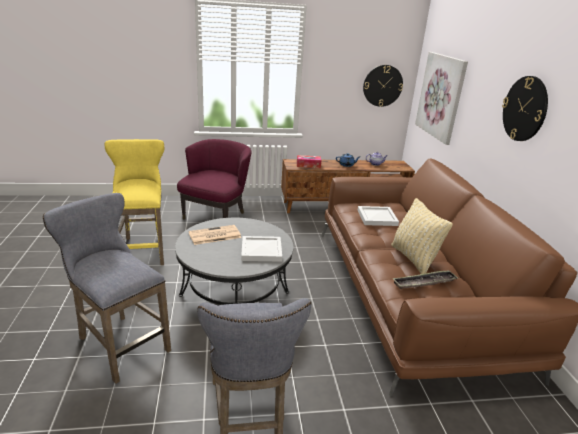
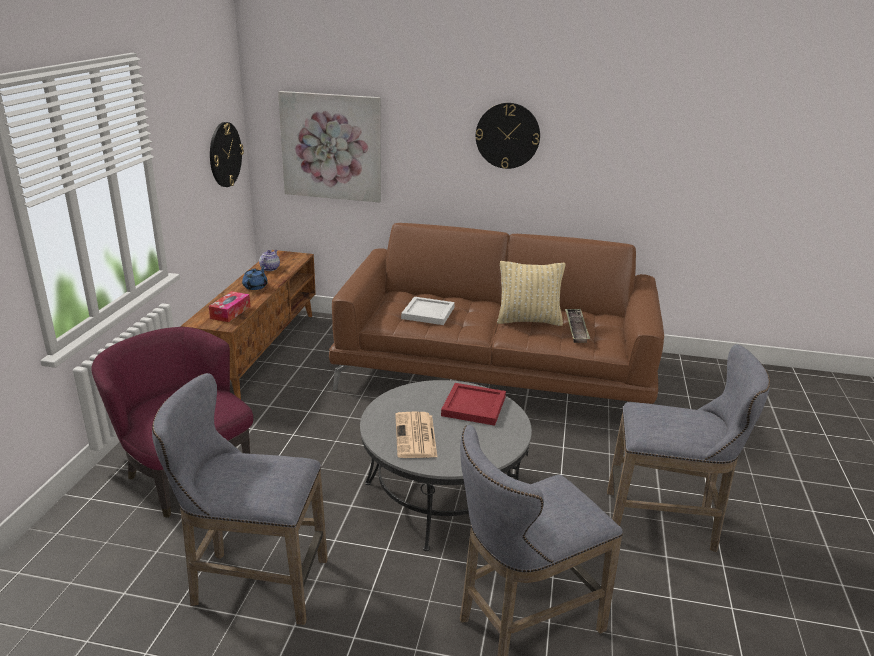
camera: 70 degrees left, 0 degrees up
yellow stool [104,139,164,265] -> grey stool [152,373,328,625]
white tray [241,236,282,262] -> red tray [441,383,506,426]

